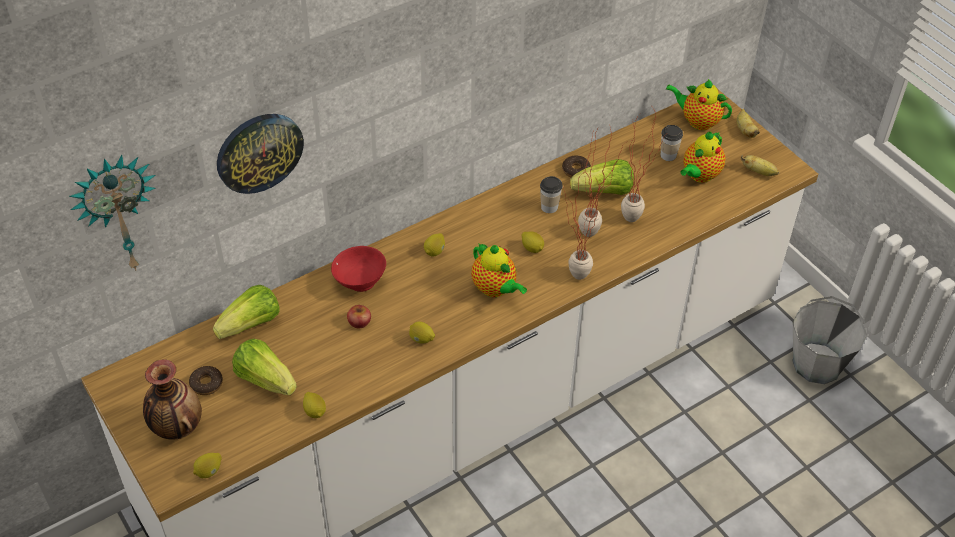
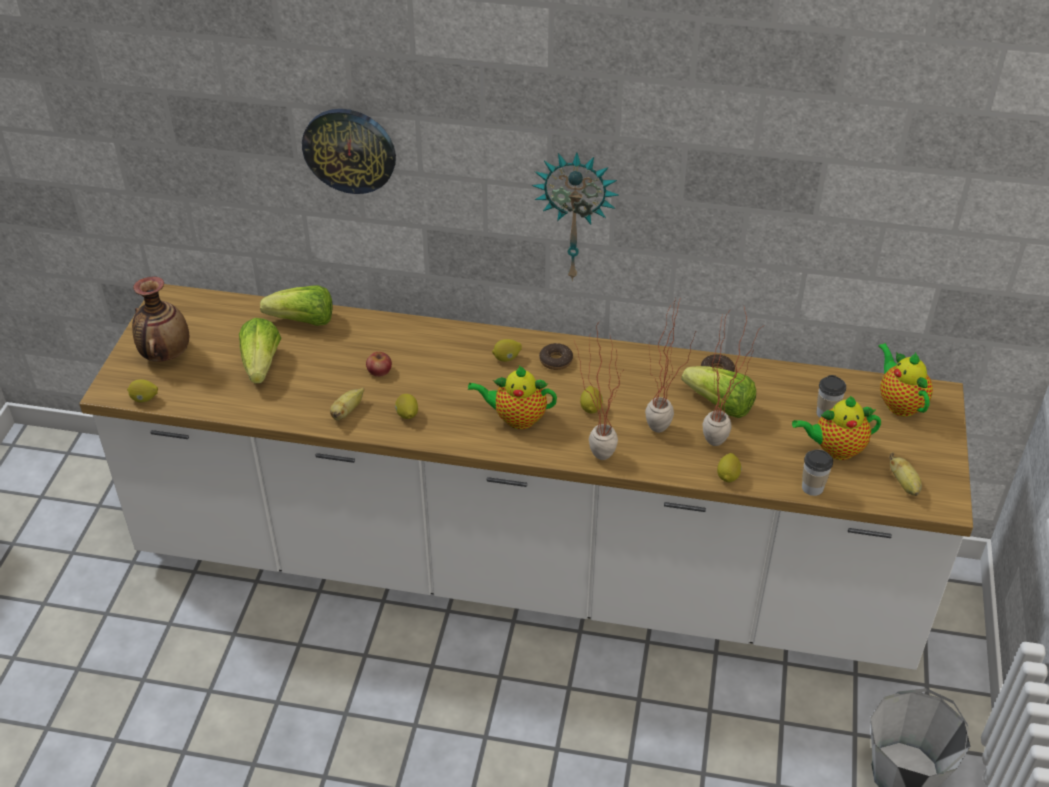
camera: 45 degrees right, 5 degrees down
wall clock [69,155,156,271] -> wall clock moved to [532,153,618,281]
donut [189,366,223,395] -> donut moved to [539,343,573,370]
lemon [303,392,326,418] -> lemon moved to [717,453,742,482]
red bowl [331,246,386,292] -> none
teapot [471,243,527,297] -> teapot turned 90 degrees clockwise [468,366,557,429]
cup [540,176,563,213] -> cup moved to [802,449,833,496]
banana [736,109,760,138] -> banana moved to [330,387,364,421]

